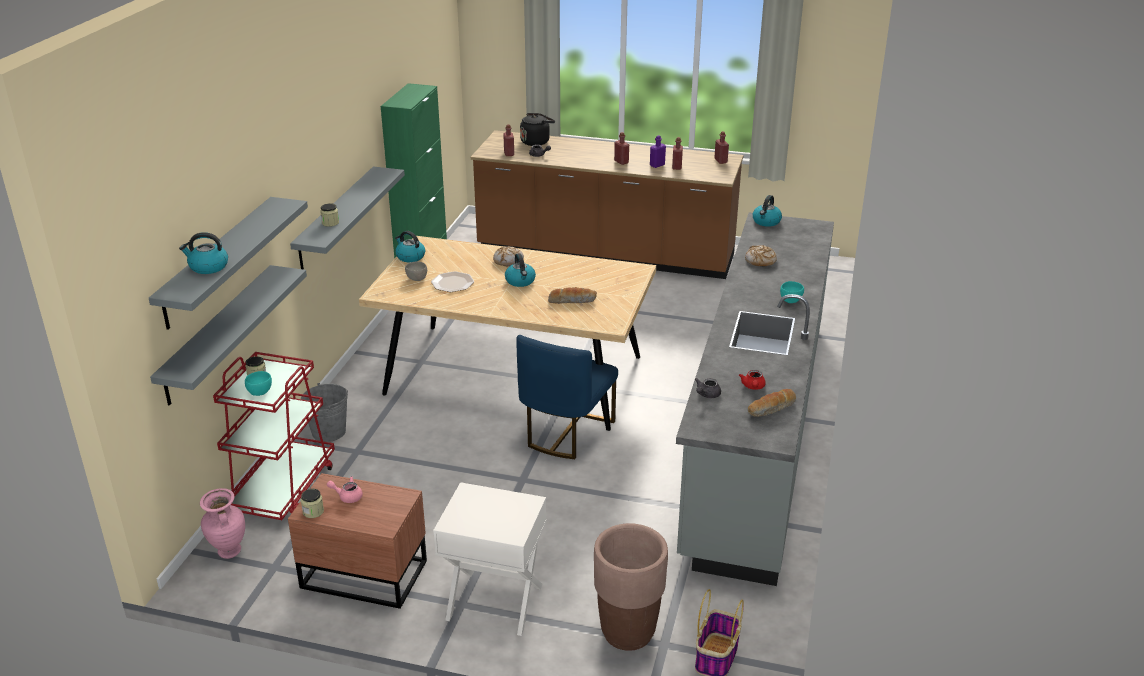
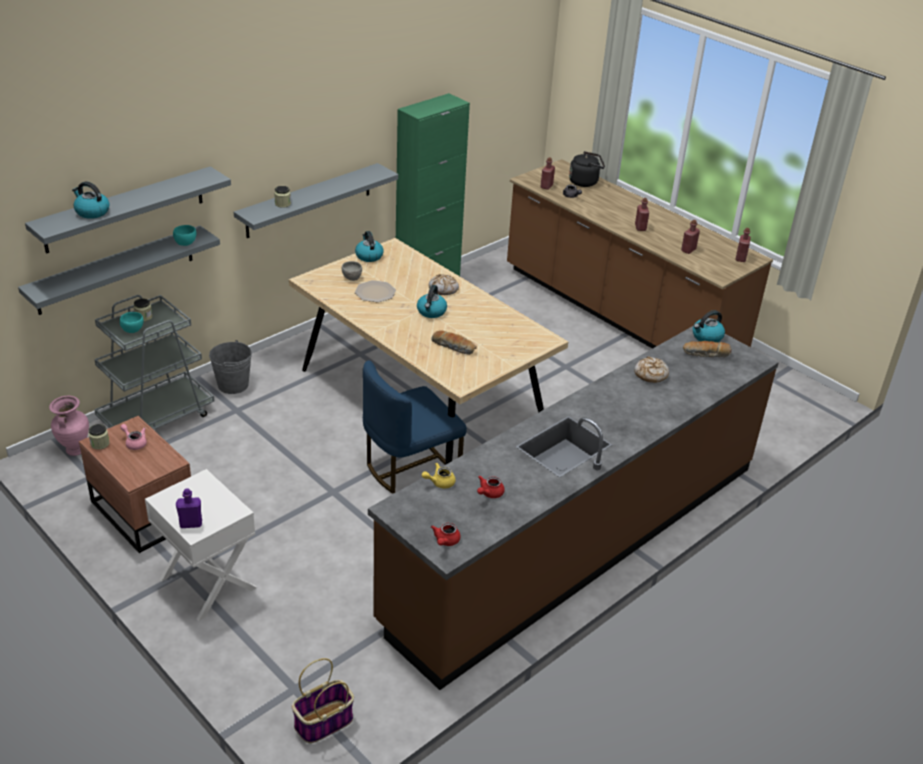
camera: 30 degrees right, 5 degrees up
red cart [213,352,335,520] -> grey cart [94,295,215,430]
brown planter [594,523,668,651] -> none
purple bottle [650,135,666,168] -> purple bottle moved to [176,489,202,528]
grey counter [676,212,834,586] -> brown counter [368,326,779,690]
grey teapot [695,378,721,398] -> yellow teapot [422,463,456,488]
bread [748,389,796,417] -> bread moved to [683,341,732,357]
turquoise bowl [780,281,804,303] -> turquoise bowl moved to [173,225,196,246]
none -> red teapot [431,523,460,546]

